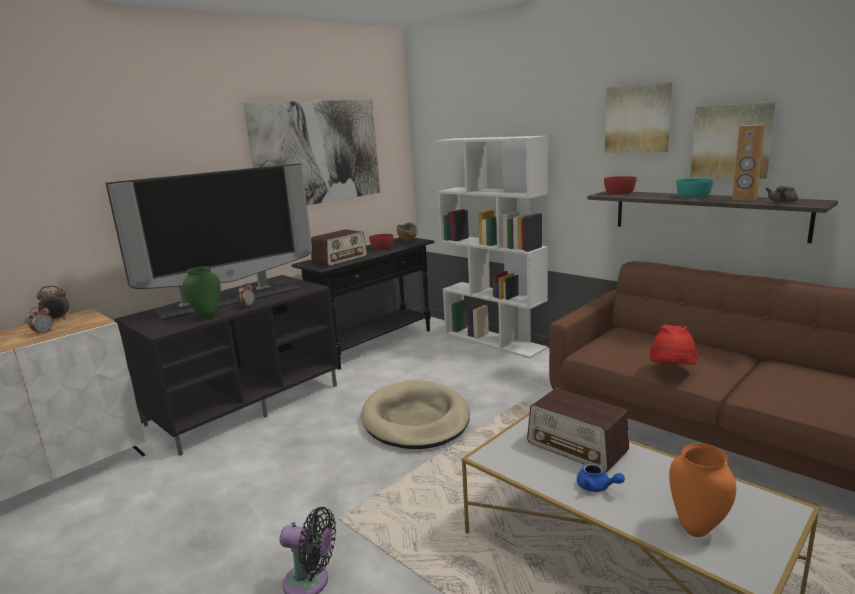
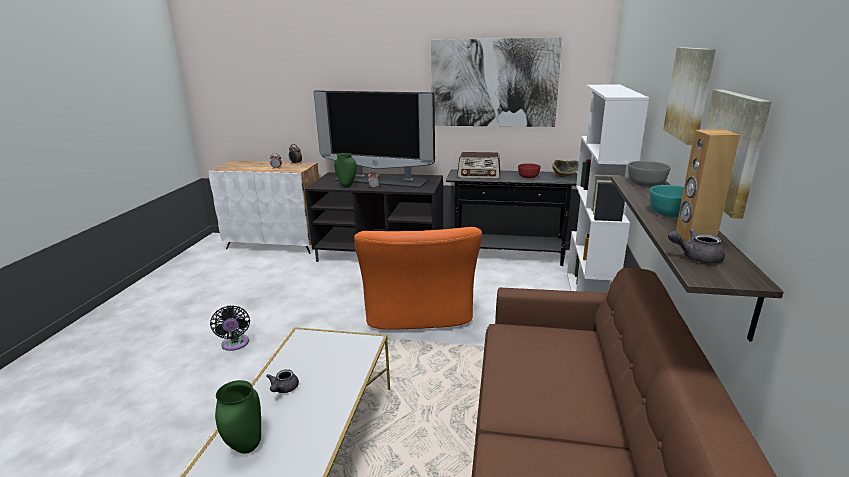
camera: 55 degrees right, 5 degrees up
beige dog bed [361,380,470,449] -> orange armchair [354,227,482,330]
radio [527,388,629,472] -> none
blue teapot [577,462,625,492] -> grey teapot [266,369,299,393]
red bowl [604,176,637,194] -> grey bowl [628,161,671,187]
red hat [650,325,698,365] -> none
orange vase [669,443,736,537] -> green vase [215,380,261,454]

